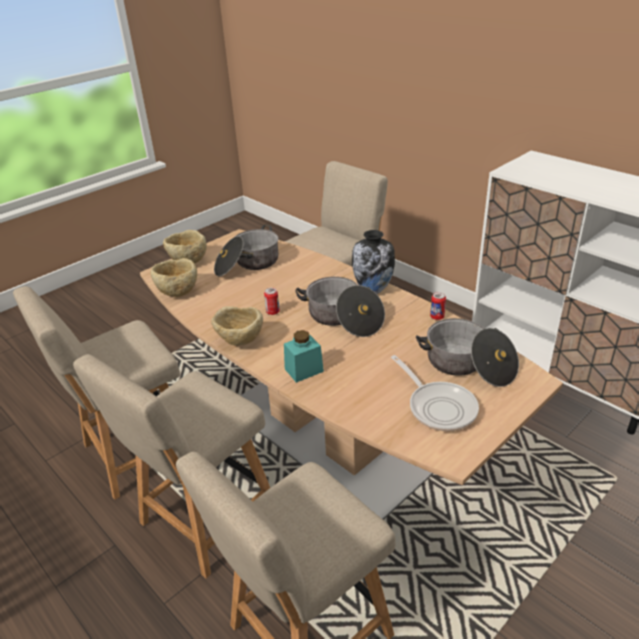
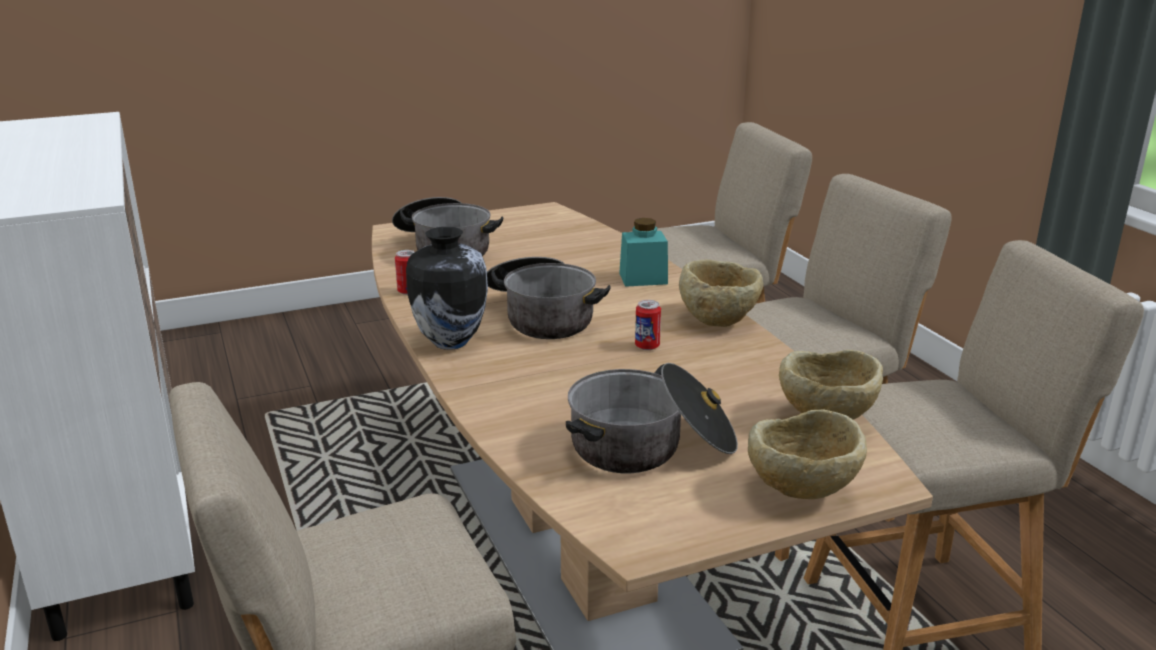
camera: 160 degrees left, 10 degrees down
frying pan [391,355,479,431] -> none

